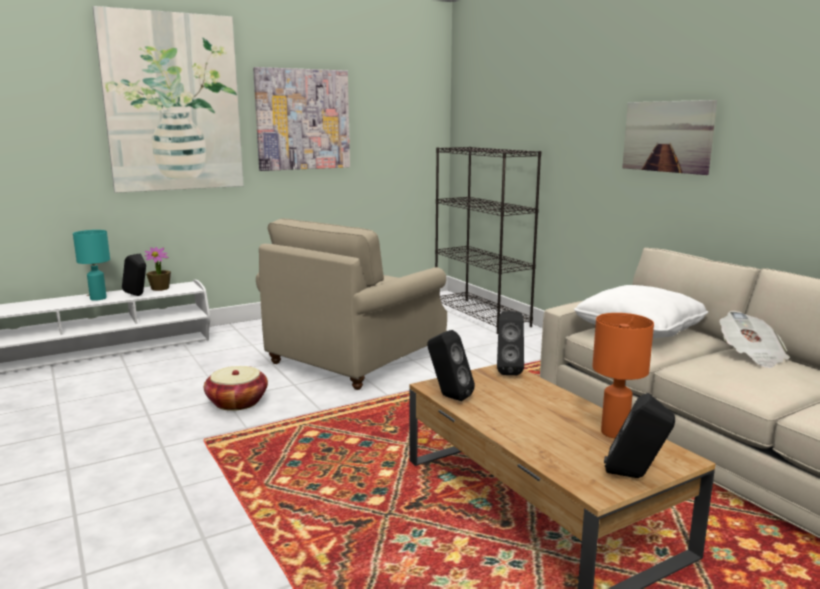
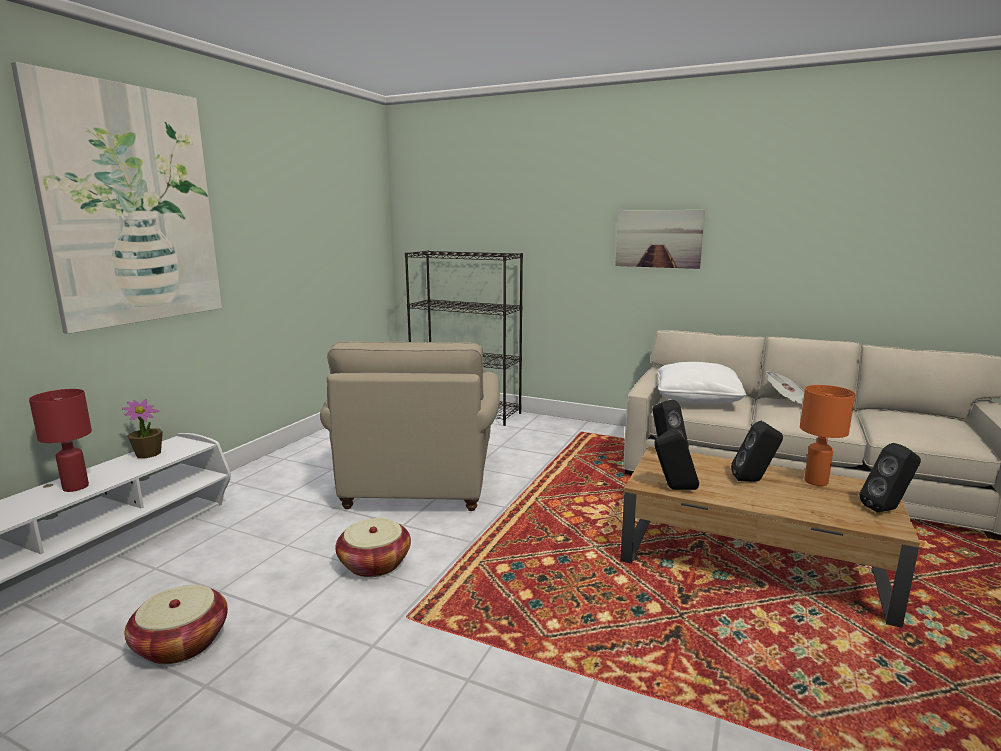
camera: 35 degrees left, 0 degrees up
turquoise table lamp [73,230,110,301] -> red table lamp [29,389,92,492]
black speaker [122,253,146,296] -> black speaker moved to [731,421,783,482]
picture [253,67,350,171] -> none
none -> basket [125,585,228,664]

